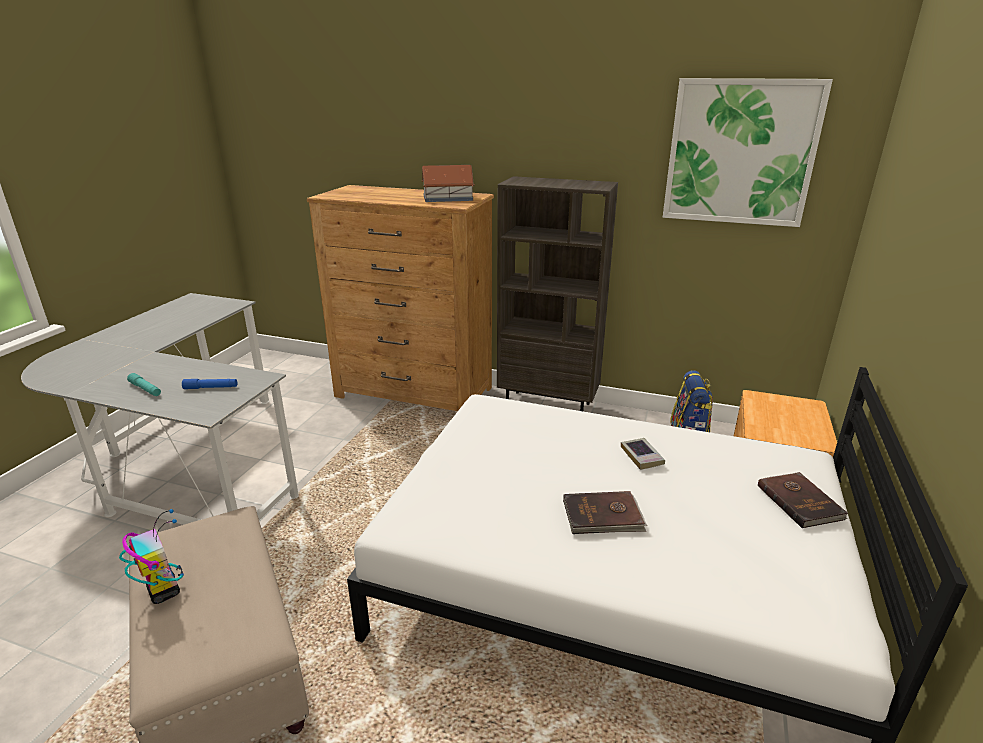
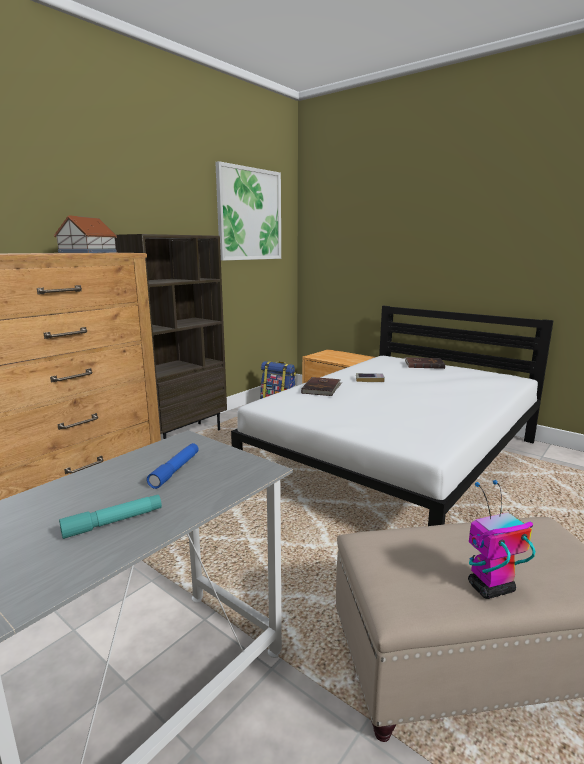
camera: 70 degrees left, 10 degrees down
brown book [563,491,647,534] -> brown book moved to [301,377,342,396]

